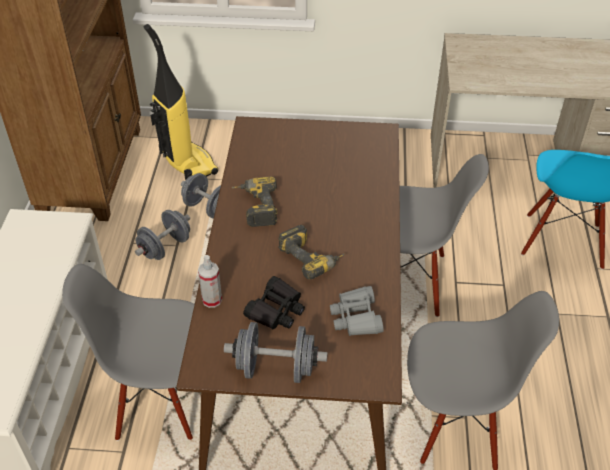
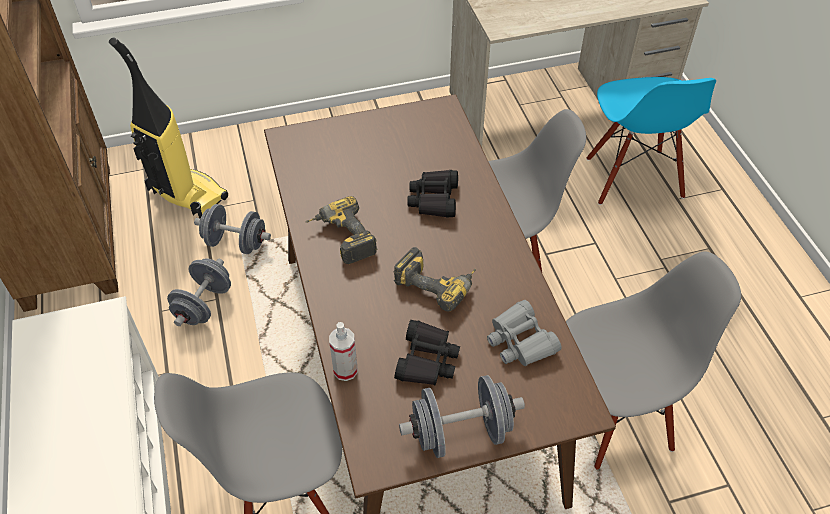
camera: 20 degrees left, 5 degrees up
none -> black binoculars [407,170,458,218]

